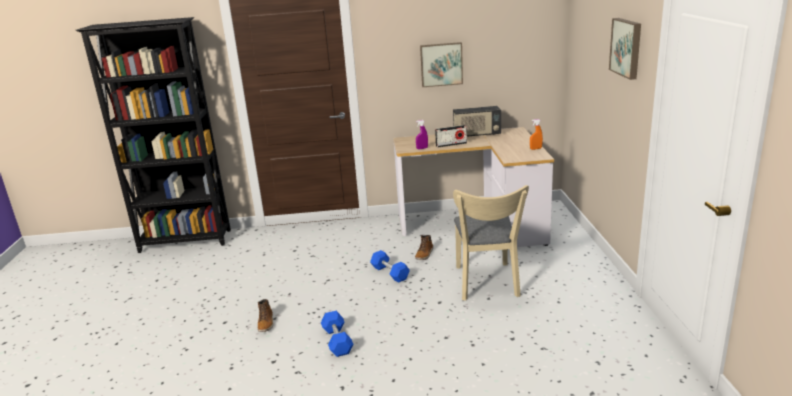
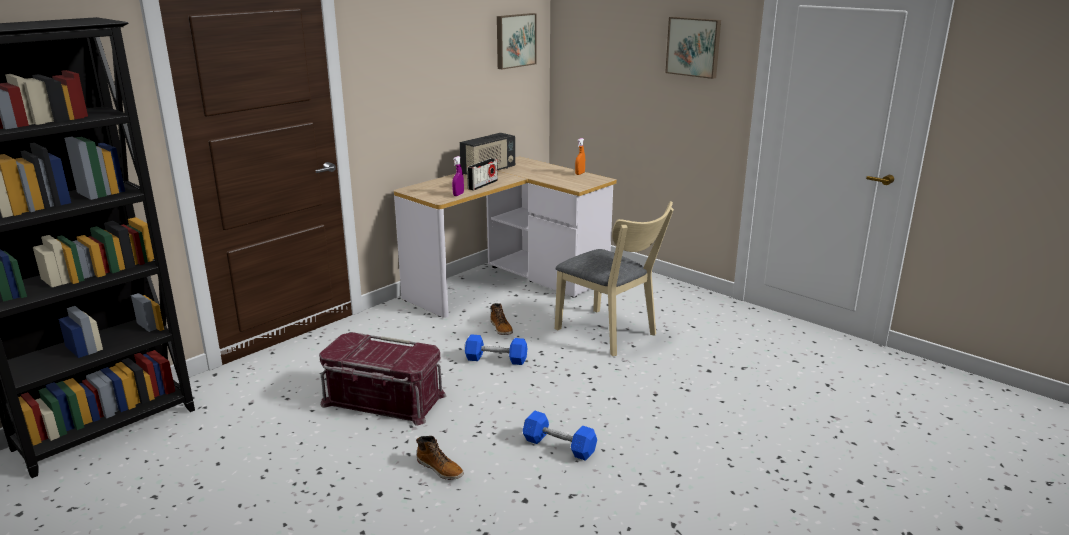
camera: 45 degrees left, 0 degrees up
picture [420,42,463,87] -> picture moved to [497,13,536,69]
none -> red storage box [319,332,447,425]

